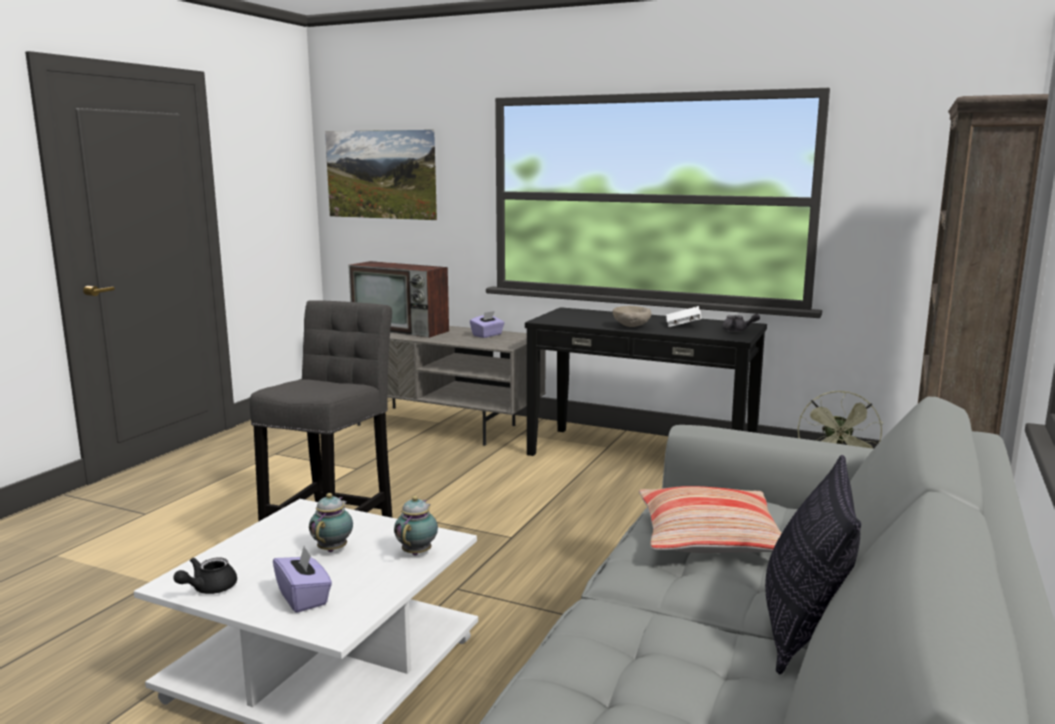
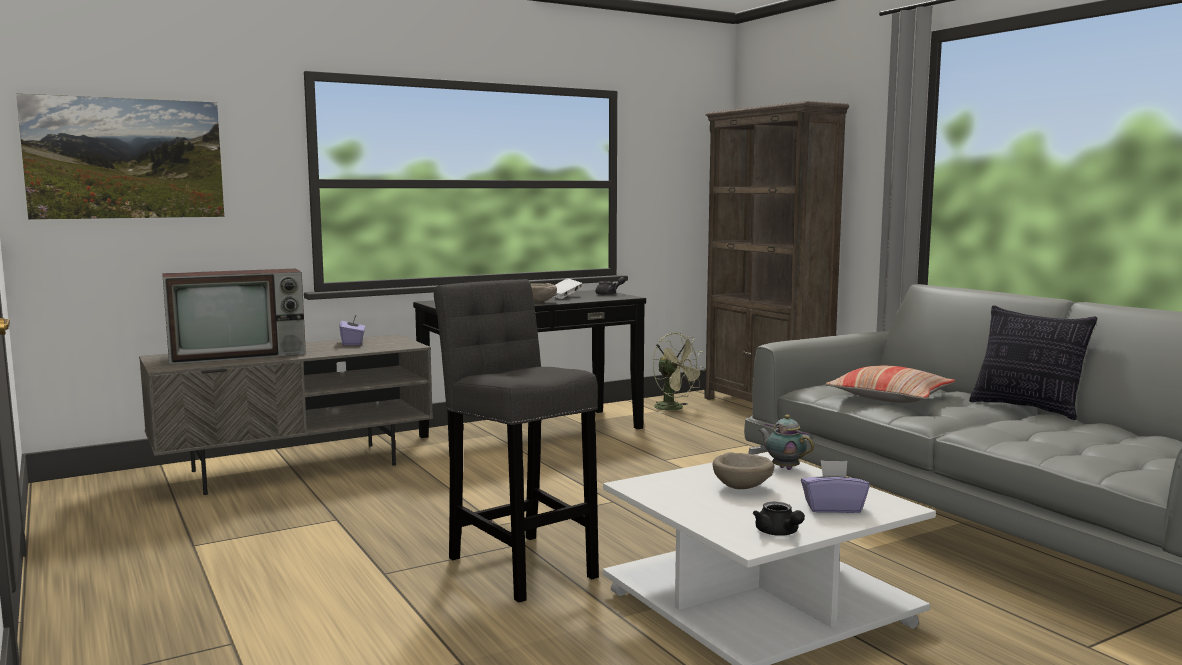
camera: 55 degrees left, 5 degrees down
teapot [309,493,353,552] -> beige bowl [713,452,775,489]

